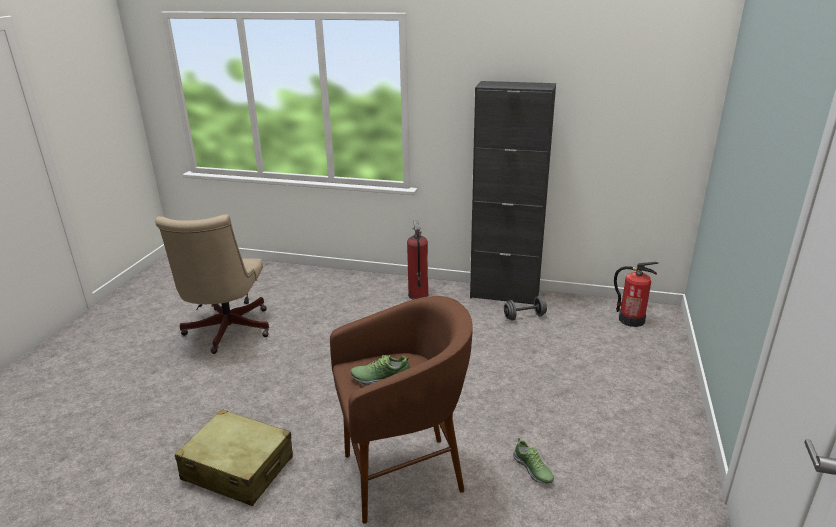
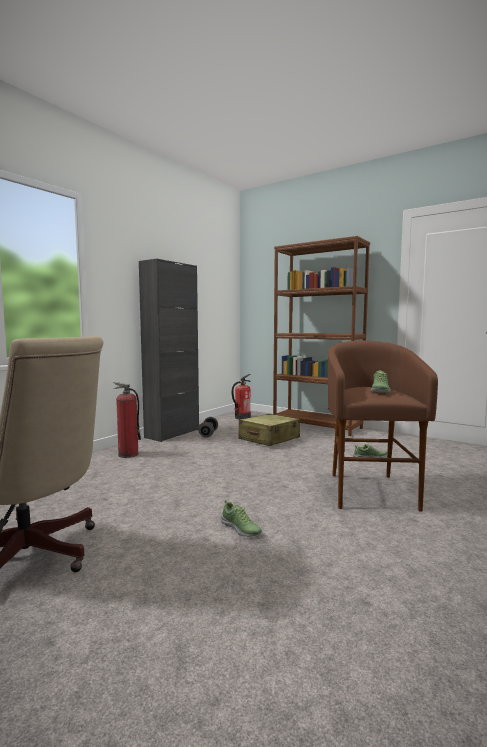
camera: 70 degrees left, 20 degrees down
beige suitcase [175,409,293,506] -> beige suitcase moved to [238,414,300,446]
none -> shoe [221,500,262,537]
none -> brown bookcase [273,236,370,436]

